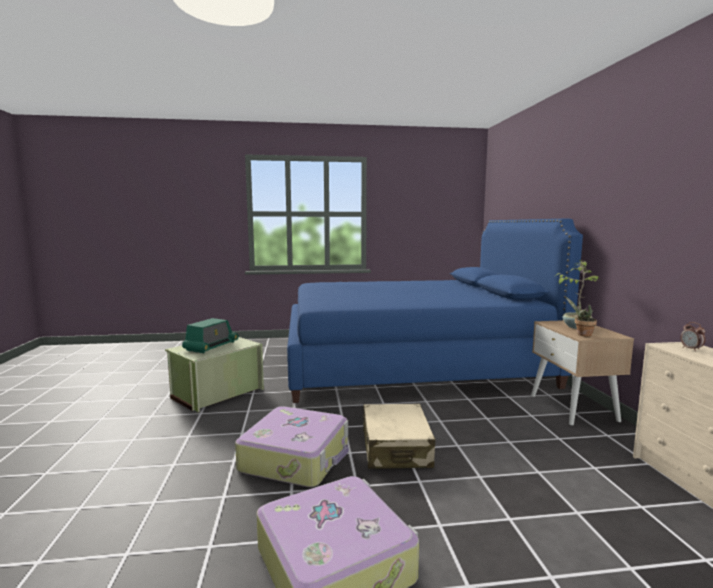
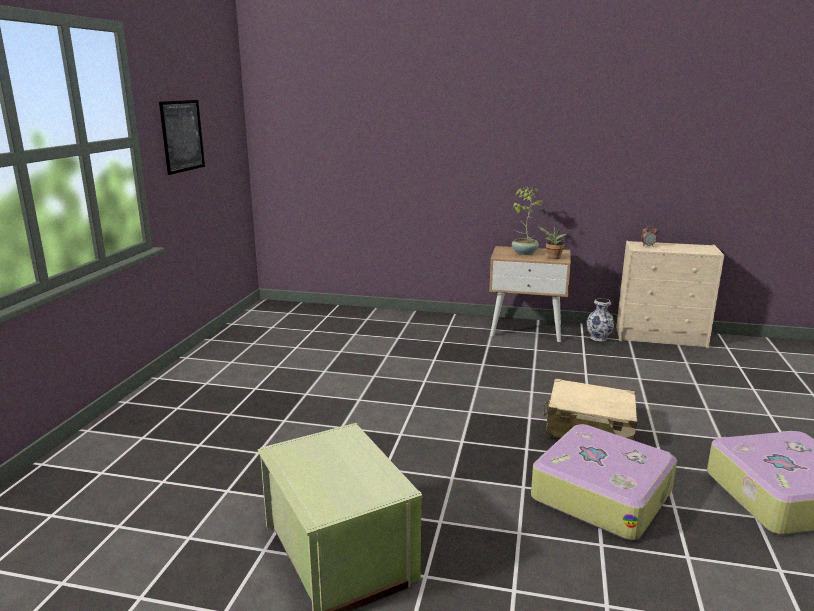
camera: 70 degrees left, 10 degrees up
radio [182,318,239,353] -> none
blue bed [287,218,583,403] -> none
none -> picture [159,100,205,175]
none -> vase [587,298,614,341]

